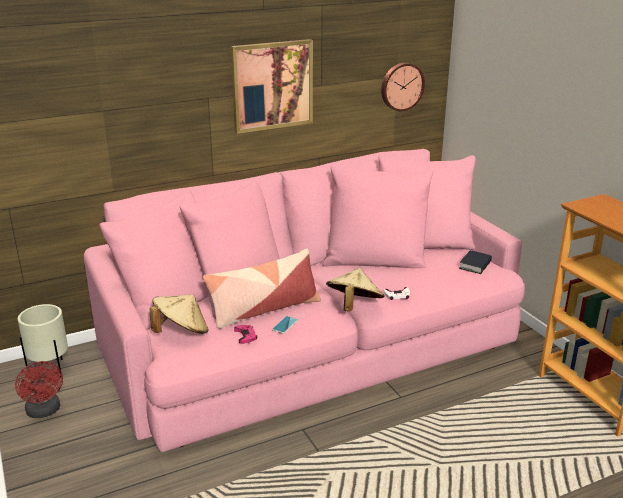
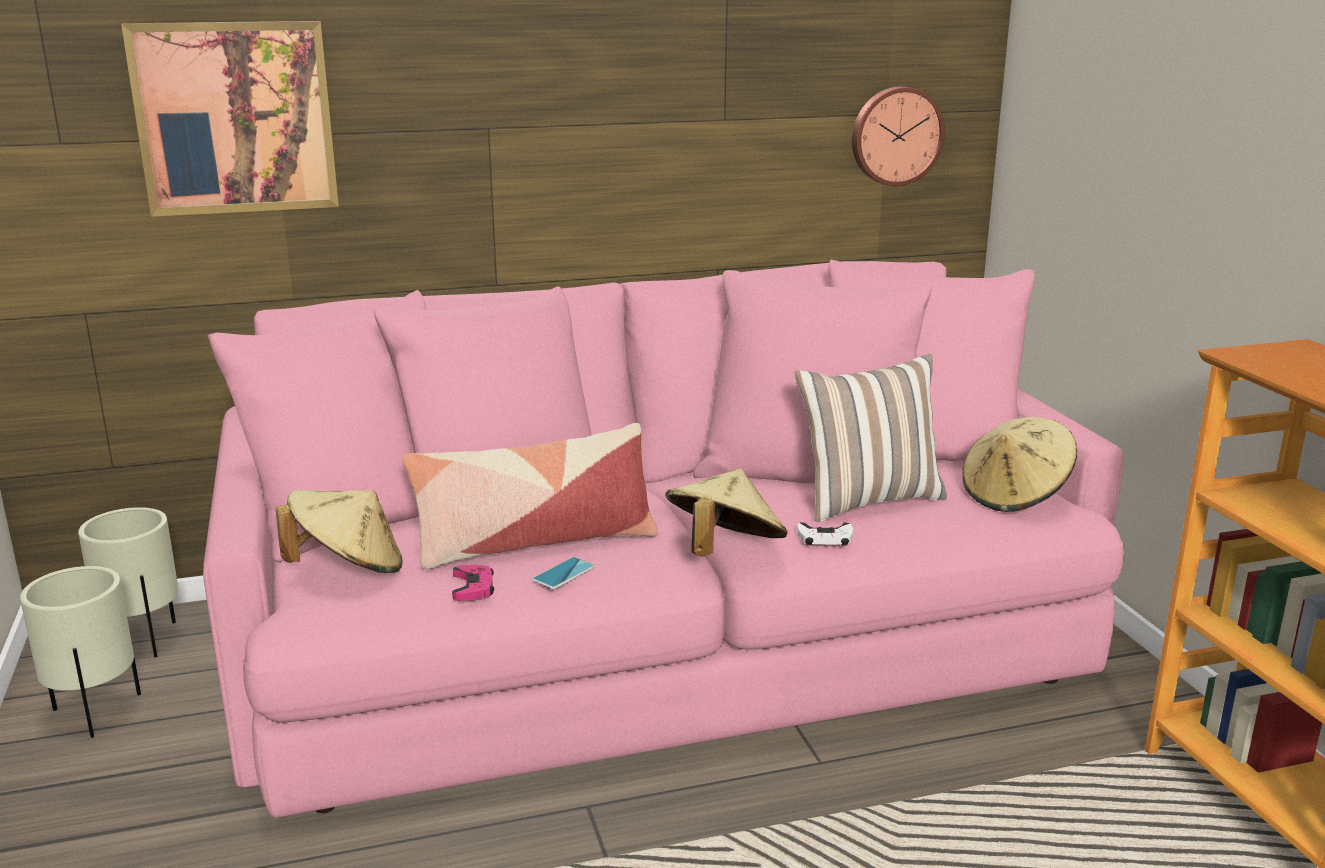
camera: 10 degrees right, 5 degrees down
red fan [15,361,63,418] -> beige planter [20,566,141,738]
picture [231,39,313,134] -> picture moved to [121,21,339,217]
book [459,250,492,274] -> beige hat [962,417,1077,512]
none -> pillow [795,354,947,522]

